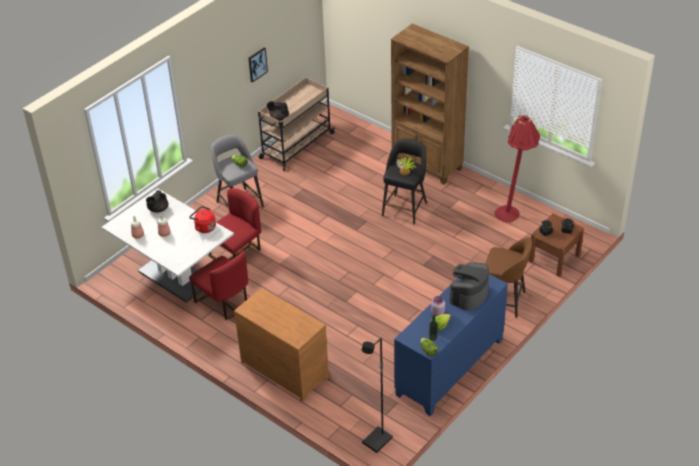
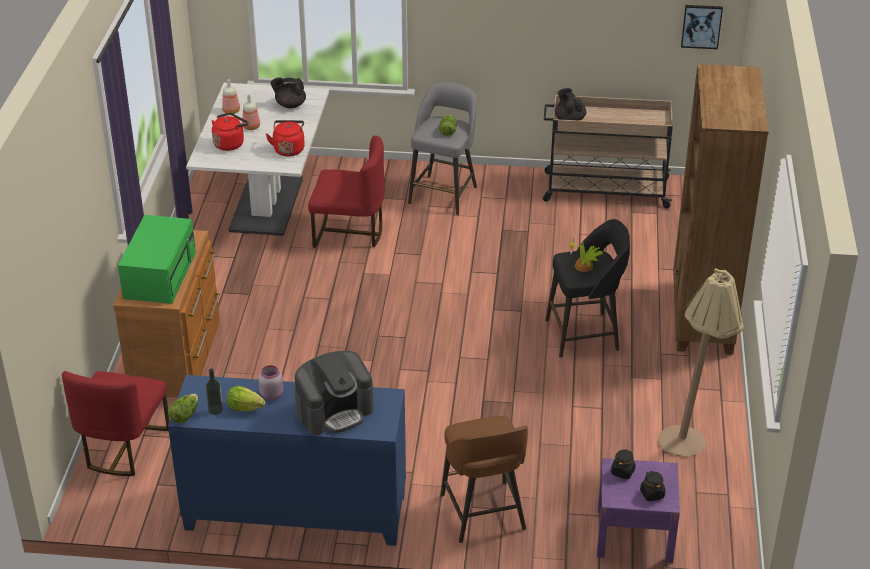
camera: 55 degrees right, 5 degrees down
red chair [189,251,248,320] -> red chair moved to [62,371,170,476]
picture [248,48,268,83] -> picture moved to [681,5,723,49]
black floor lamp [362,338,393,453] -> none
coffee machine [449,262,489,311] -> coffee machine turned 150 degrees clockwise [295,351,374,435]
red floor lamp [495,115,540,223] -> beige floor lamp [658,268,744,457]
brown nightstand [529,213,584,277] -> purple nightstand [597,458,680,563]
none -> green microwave [118,215,196,304]
none -> red kettle [212,113,249,151]

